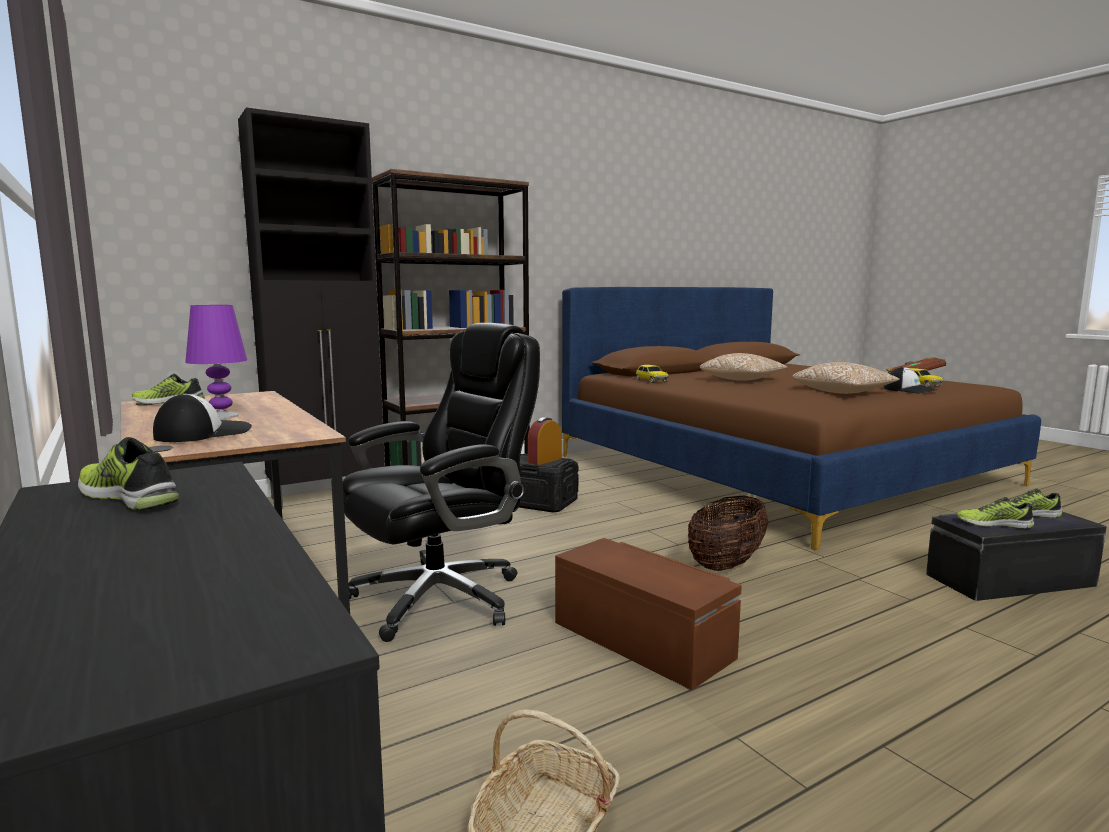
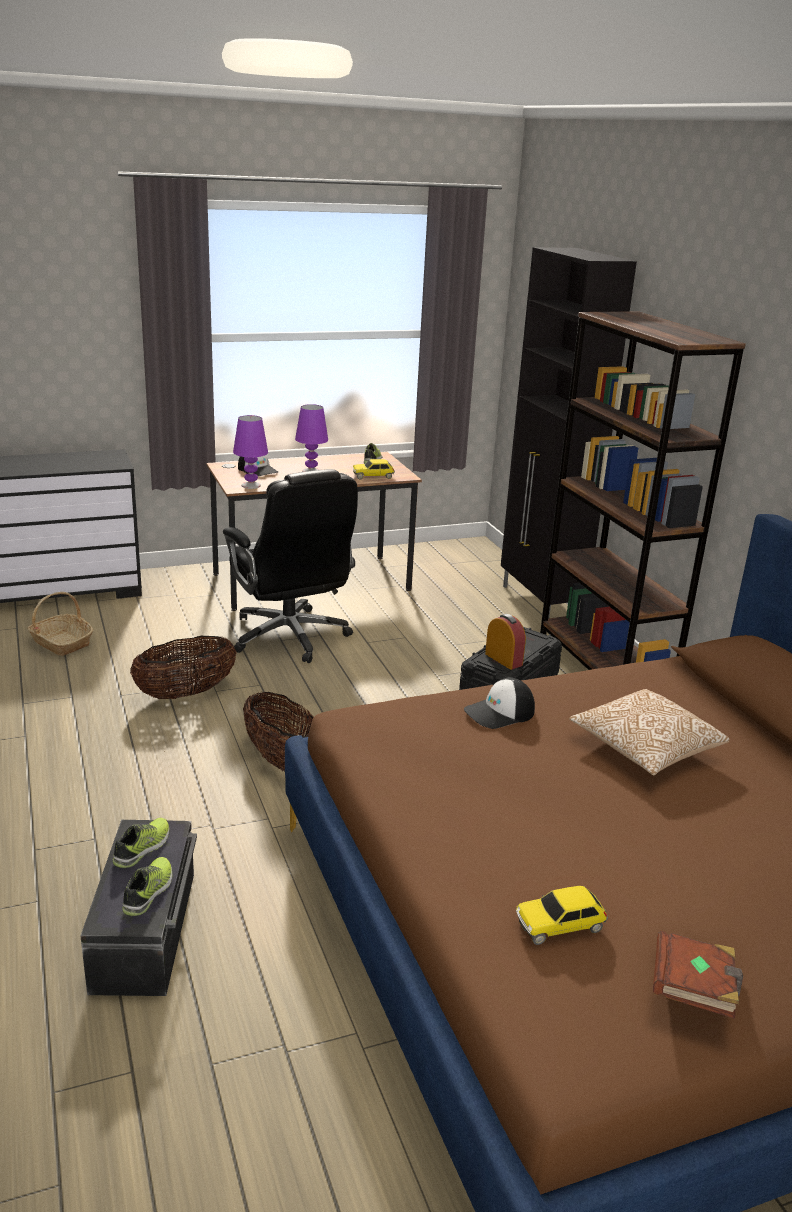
camera: 100 degrees right, 15 degrees up
shoe [78,437,179,510] -> none
brown storage box [555,538,742,690] -> basket [130,636,237,699]
toy car [636,365,669,383] -> toy car moved to [353,459,395,479]
pillow [792,362,900,394] -> none
cap [884,367,937,393] -> cap moved to [464,677,535,729]
none -> purple table lamp [233,415,268,489]

